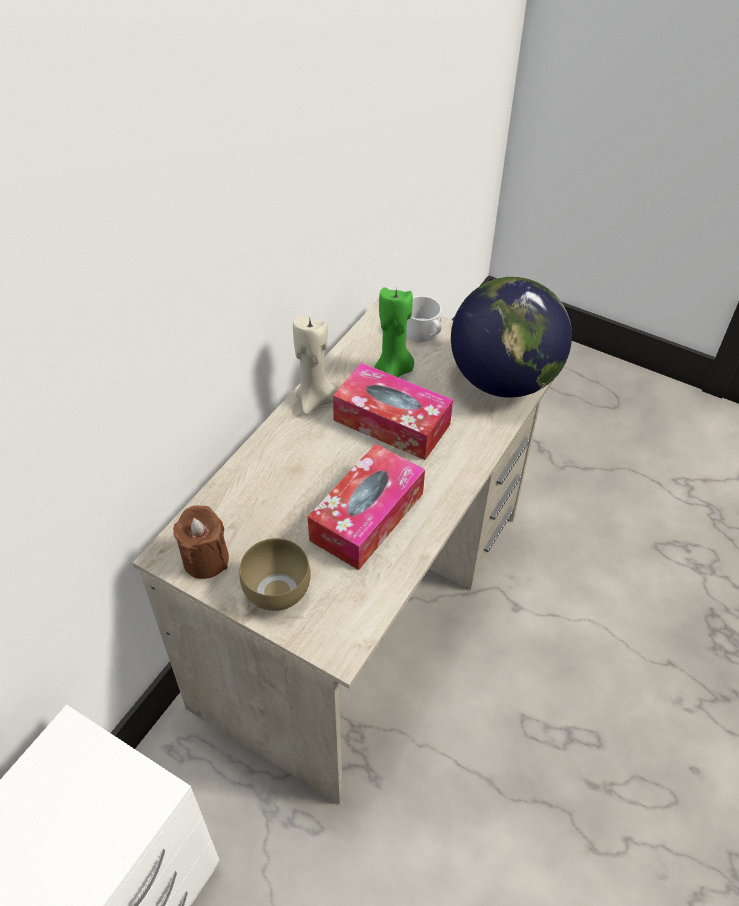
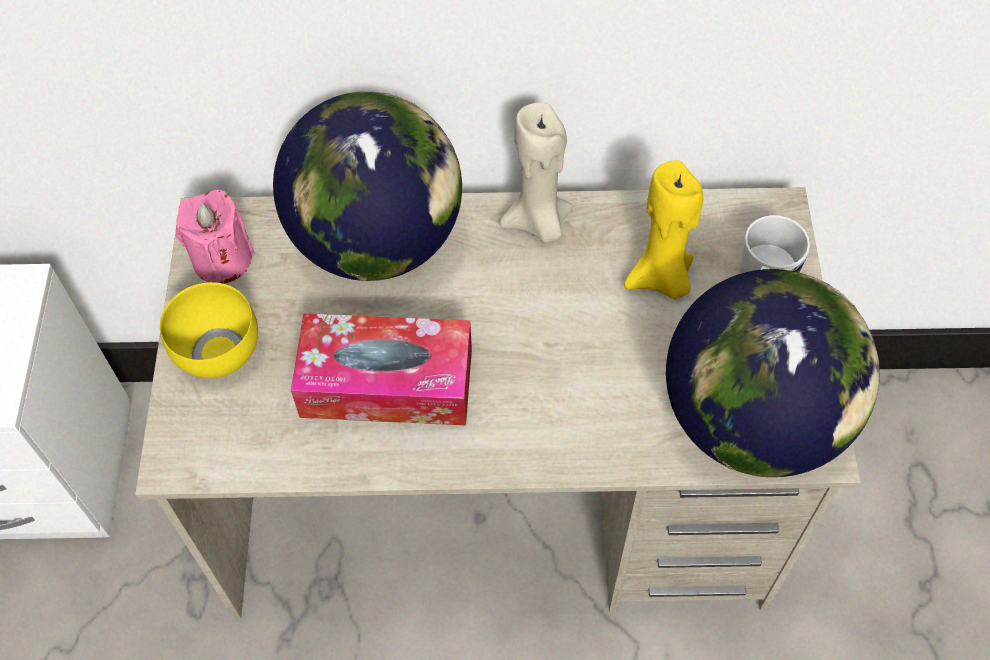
camera: 60 degrees right, 10 degrees up
brown candle [173,505,229,579] -> pink candle [175,190,255,284]
brown bowl [239,538,311,611] -> yellow bowl [160,282,258,378]
tissue box [333,363,453,460] -> none
green candle [375,287,414,377] -> yellow candle [624,160,703,299]
none -> globe [273,91,462,281]

